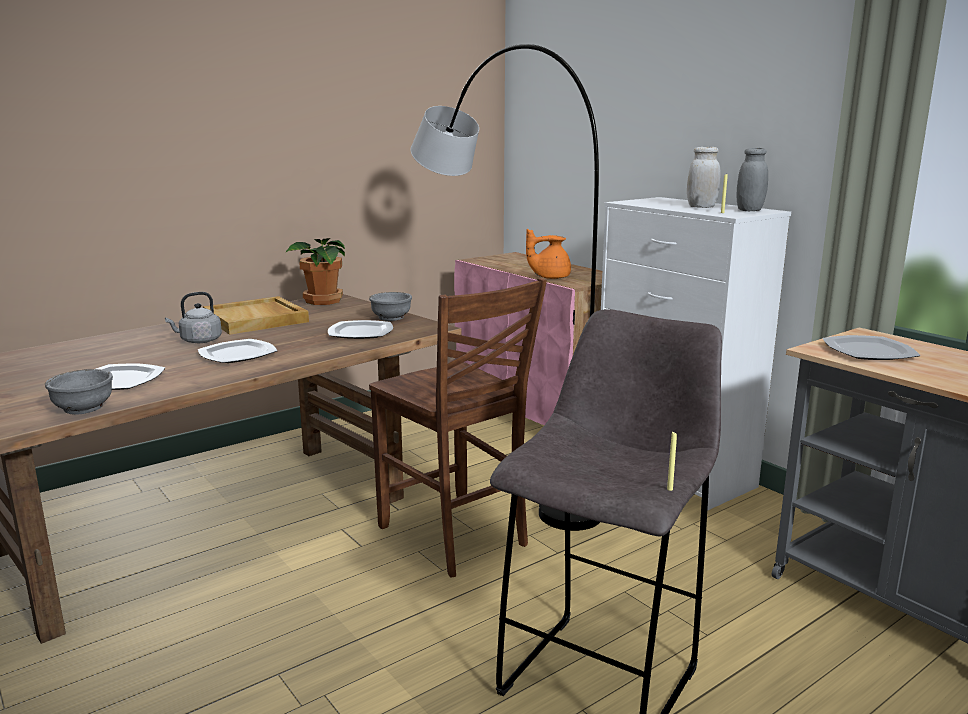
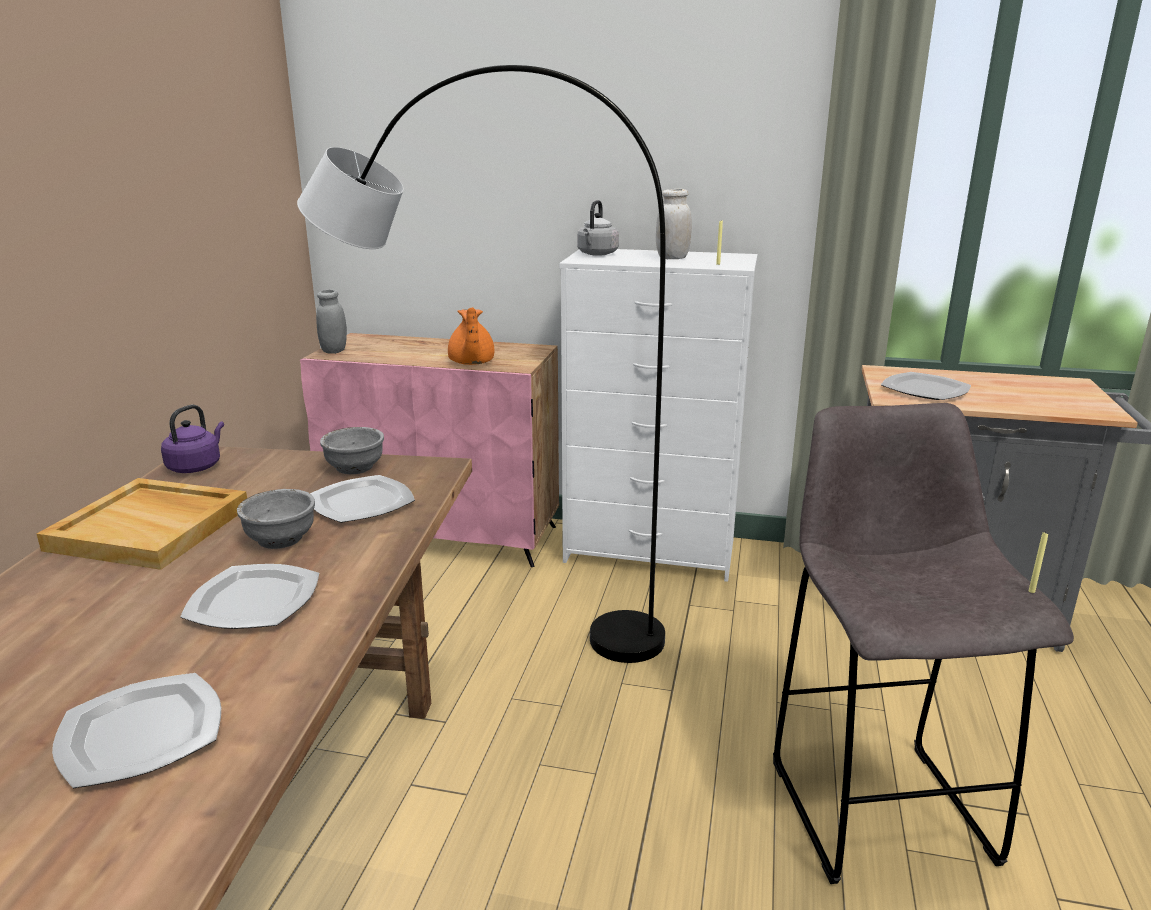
camera: 40 degrees left, 5 degrees up
grey bowl [45,369,113,414] -> grey bowl moved to [237,489,315,549]
grey kettle [165,292,222,343] -> grey kettle moved to [577,200,619,256]
potted plant [285,238,345,305] -> purple kettle [161,405,224,473]
brown chair [369,278,547,577] -> none
orange teapot [526,229,571,279] -> orange teapot turned 45 degrees counterclockwise [448,307,494,365]
grey jar [737,148,768,211] -> grey jar moved to [316,289,347,354]

